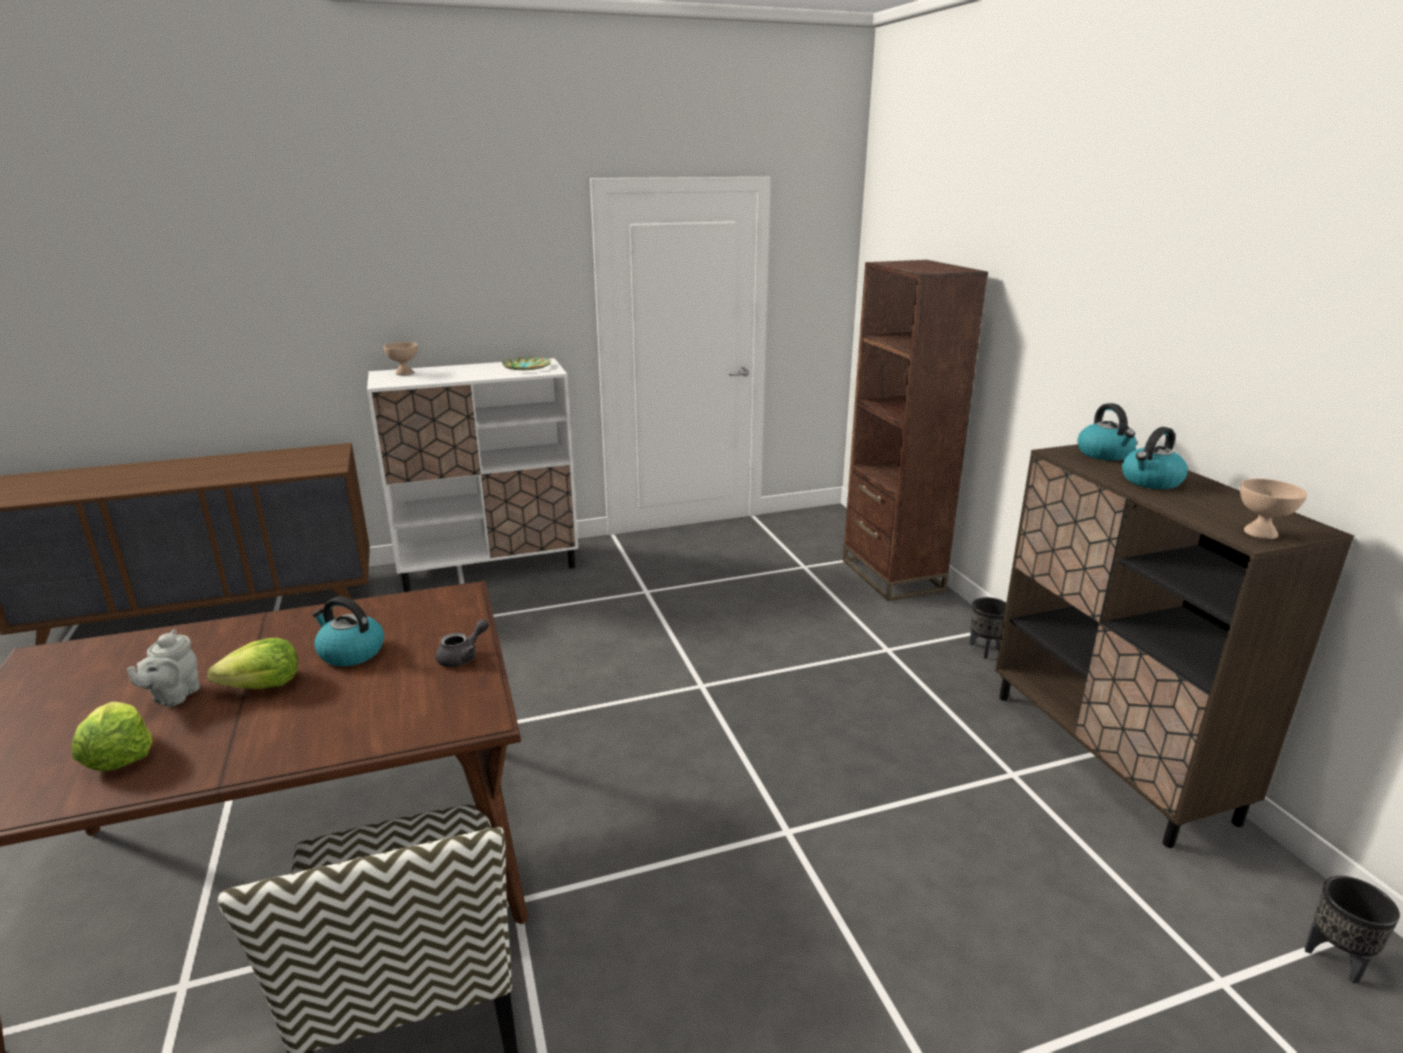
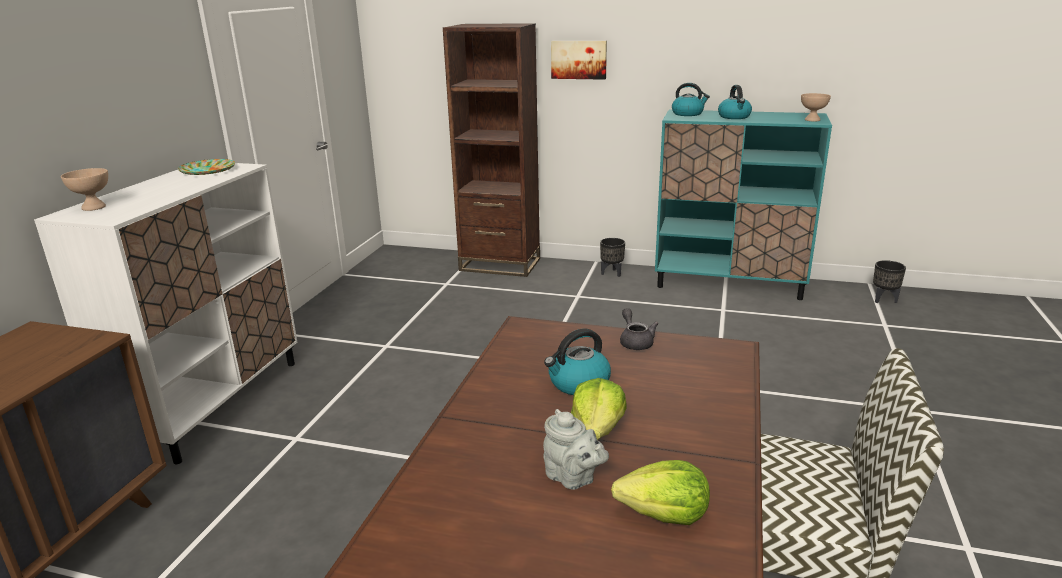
camera: 55 degrees left, 0 degrees up
brown cabinet [995,444,1354,848] -> turquoise cabinet [655,110,832,300]
none -> picture [551,41,607,80]

